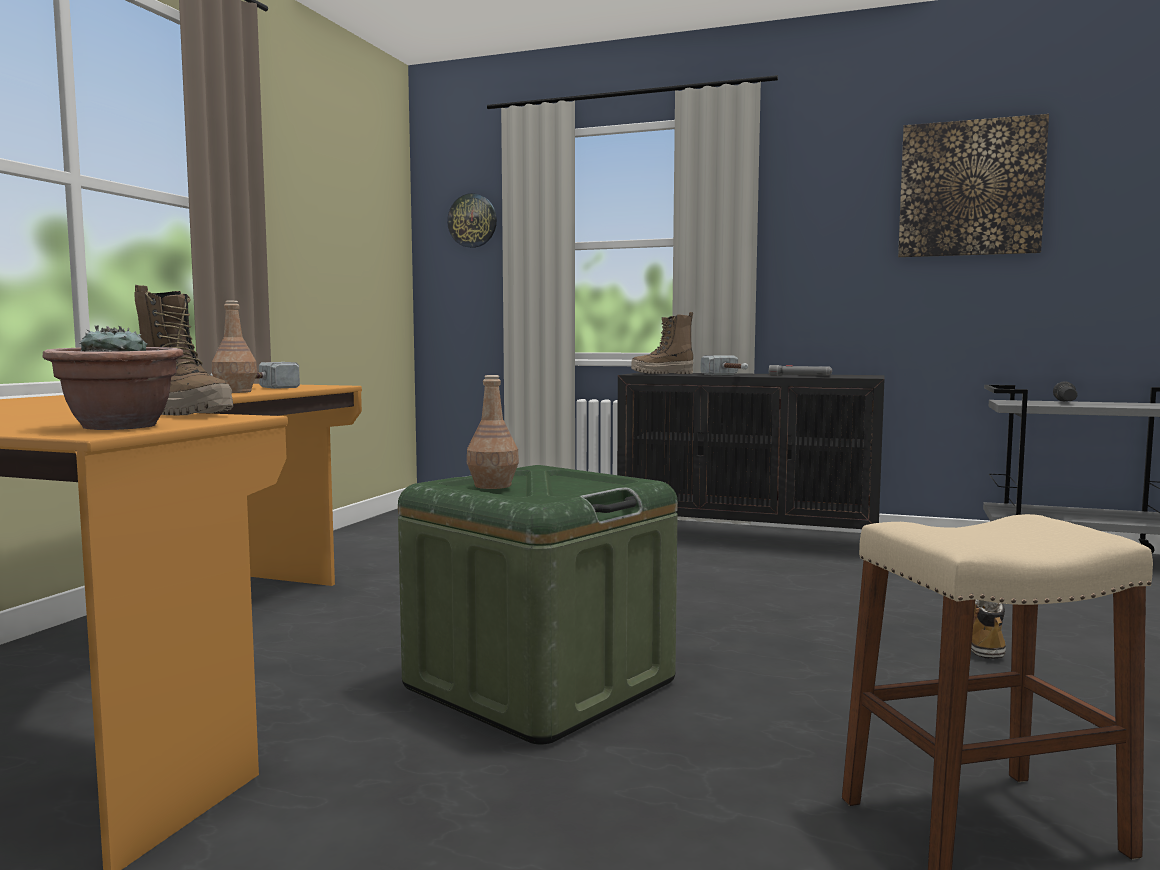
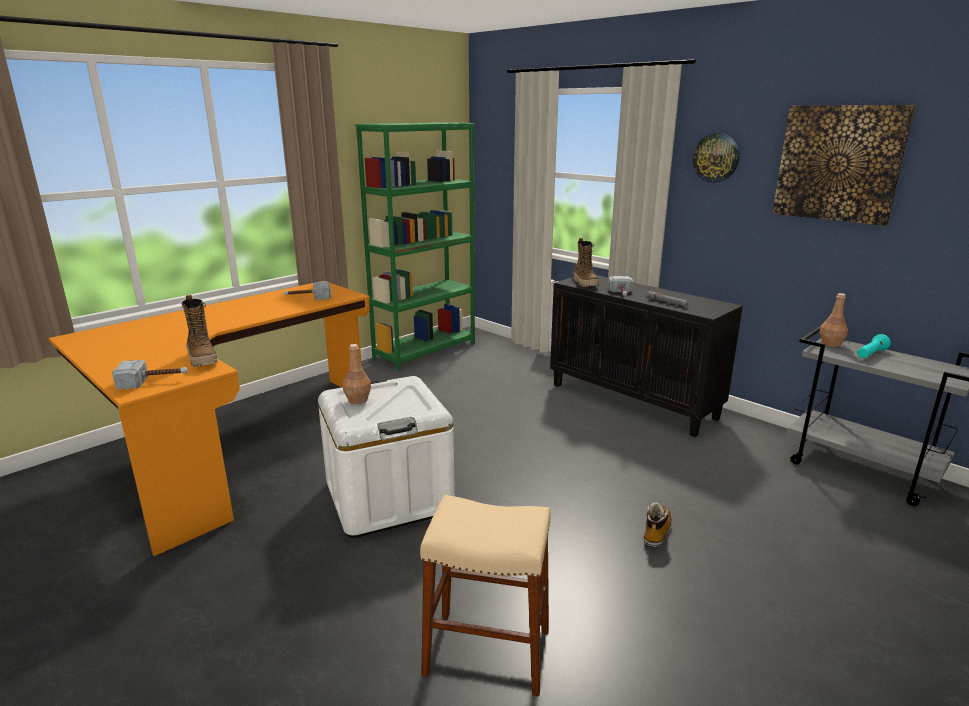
camera: 25 degrees right, 15 degrees up
potted plant [43,325,184,430] -> hammer [112,360,188,389]
brown bottle [212,301,257,393] -> brown bottle moved to [820,293,848,347]
green storage box [398,465,678,745] -> white storage box [318,376,455,538]
wall clock [447,193,497,248] -> wall clock moved to [692,133,740,183]
boot [631,312,693,374] -> boot turned 120 degrees counterclockwise [573,238,599,287]
black flashlight [1053,381,1078,401] -> turquoise flashlight [857,334,891,358]
none -> green bookcase [355,122,475,370]

